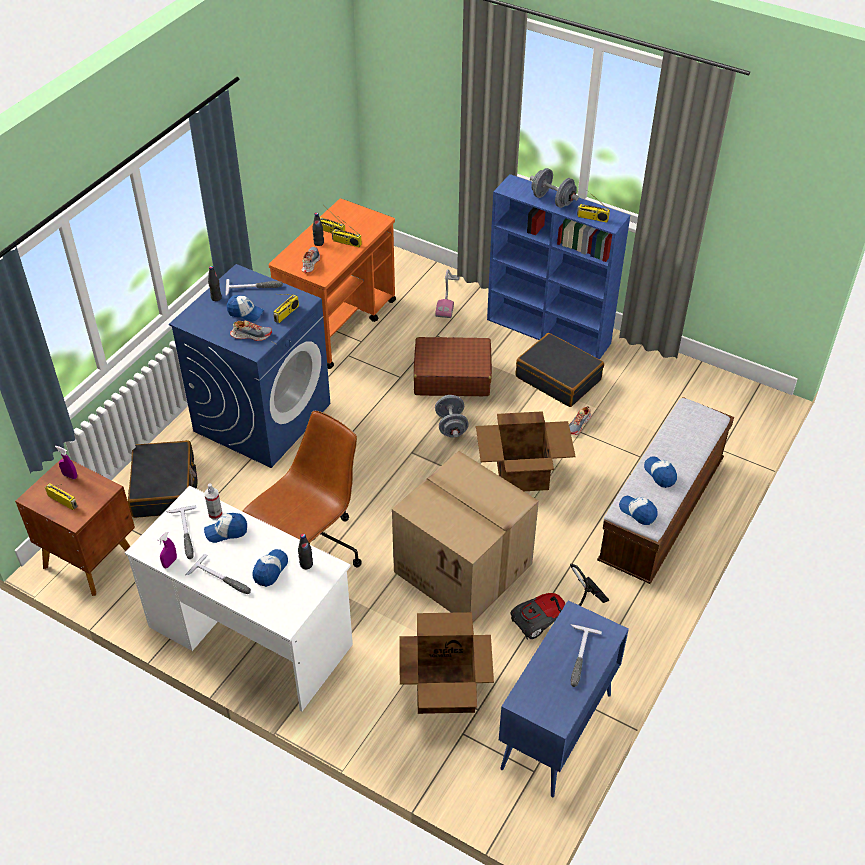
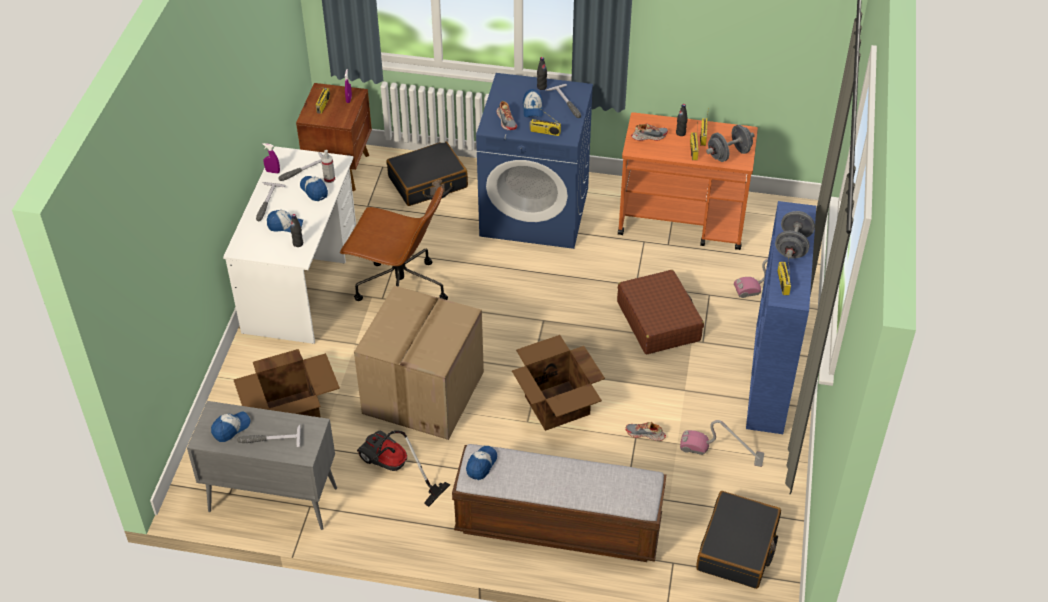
camera: 70 degrees right, 0 degrees up
grey dumbbell [435,395,469,438] -> grey dumbbell moved to [706,125,755,162]
blue cabinet [499,600,629,797] -> grey cabinet [187,401,337,530]
black suitcase [516,333,604,407] -> black suitcase moved to [696,491,781,589]
cap [644,457,677,488] -> cap moved to [211,411,250,442]
none -> vacuum cleaner [680,420,764,467]

